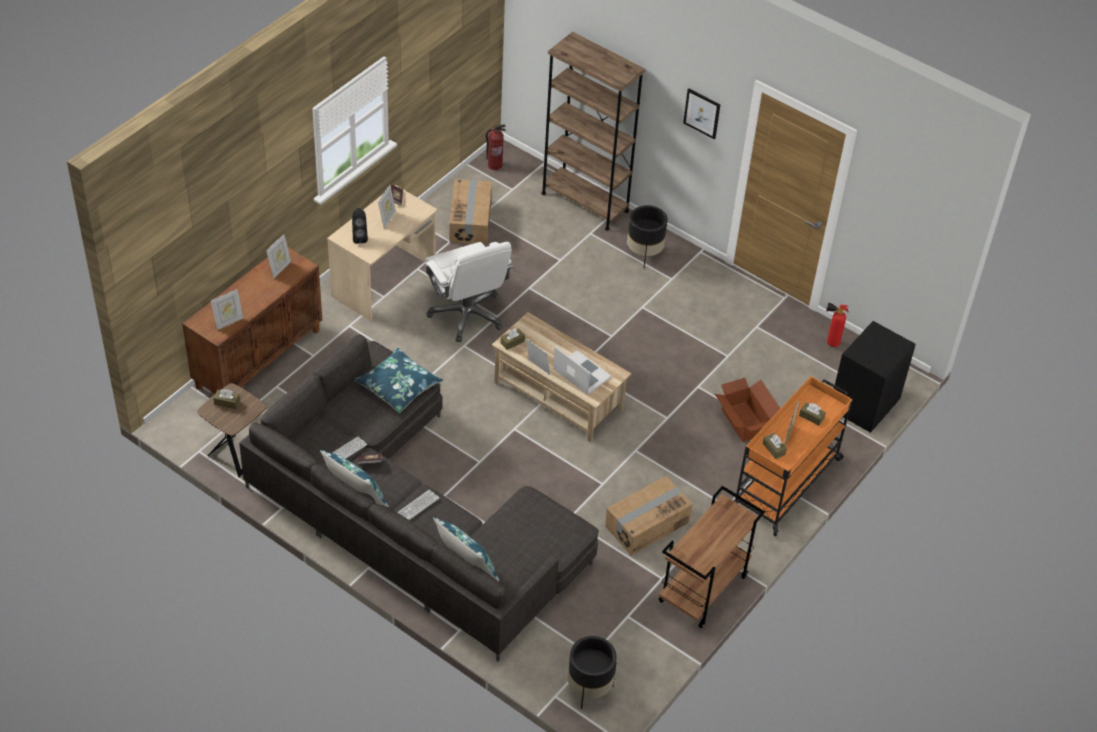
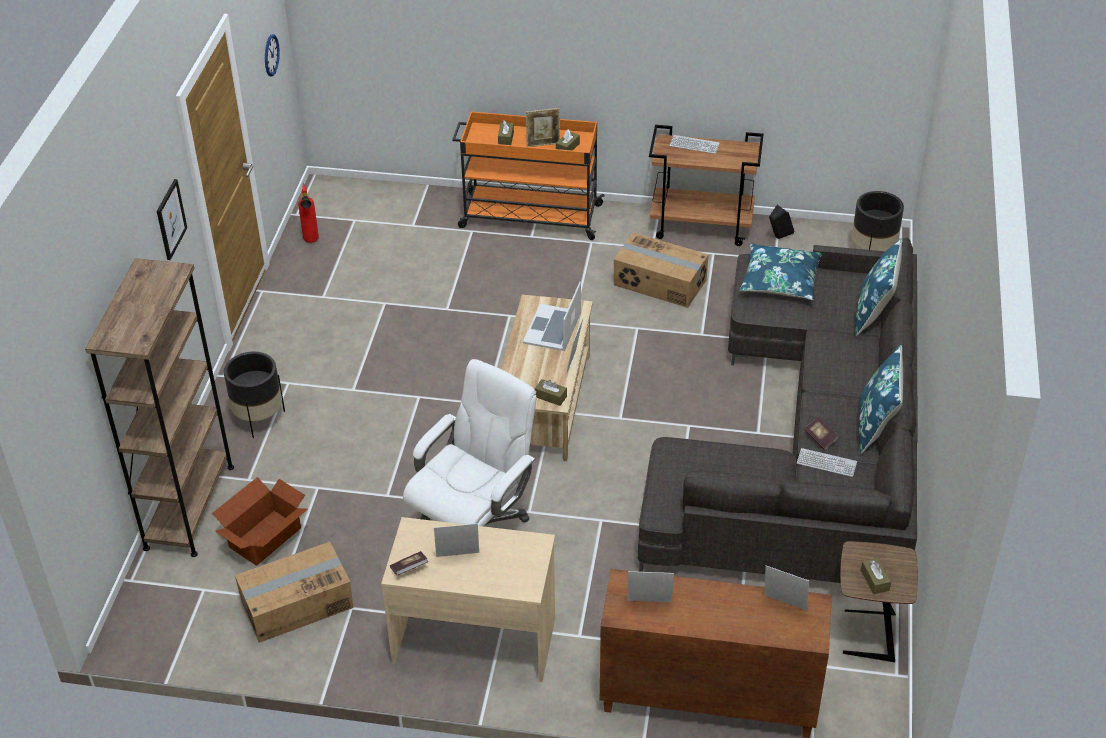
camera: 115 degrees left, 5 degrees down
black speaker [352,208,368,243] -> black speaker moved to [769,205,794,239]
blue pillow [354,348,443,413] -> blue pillow moved to [740,243,822,300]
keyboard [397,490,440,520] -> keyboard moved to [670,135,720,154]
fire extinguisher [486,124,506,170] -> none
cardboard box [715,378,780,442] -> cardboard box moved to [212,477,308,566]
black nightstand [834,321,916,433] -> none
none -> wall clock [265,34,280,77]

